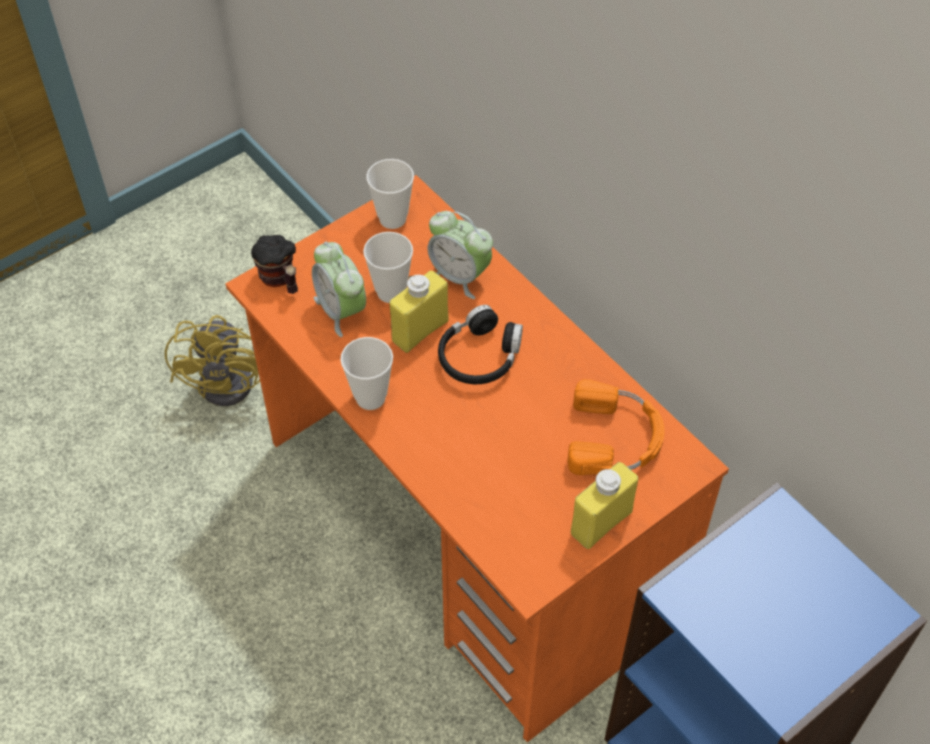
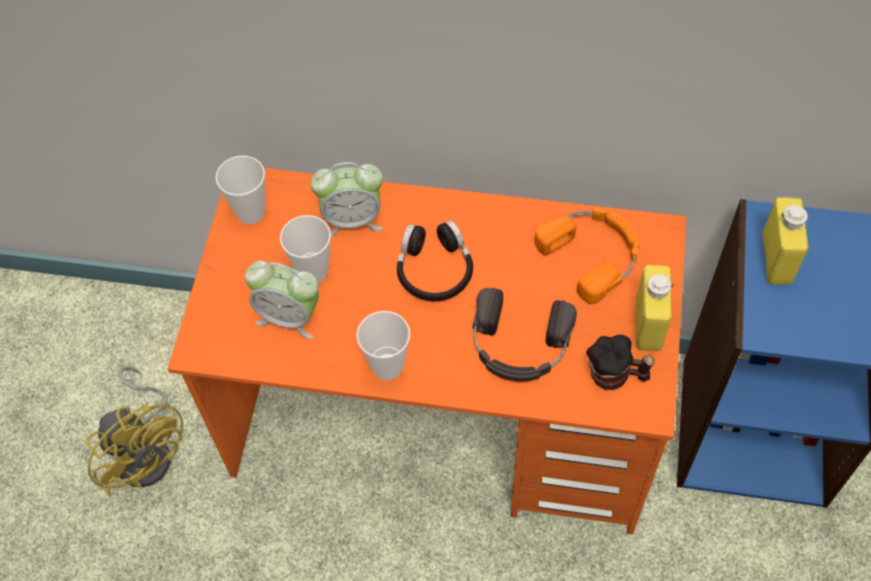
camera: 40 degrees left, 5 degrees up
mug [251,235,298,294] -> mug moved to [586,335,655,390]
yellow bottle [390,270,448,353] -> yellow bottle moved to [762,197,809,285]
none -> black headphones [473,288,577,382]

